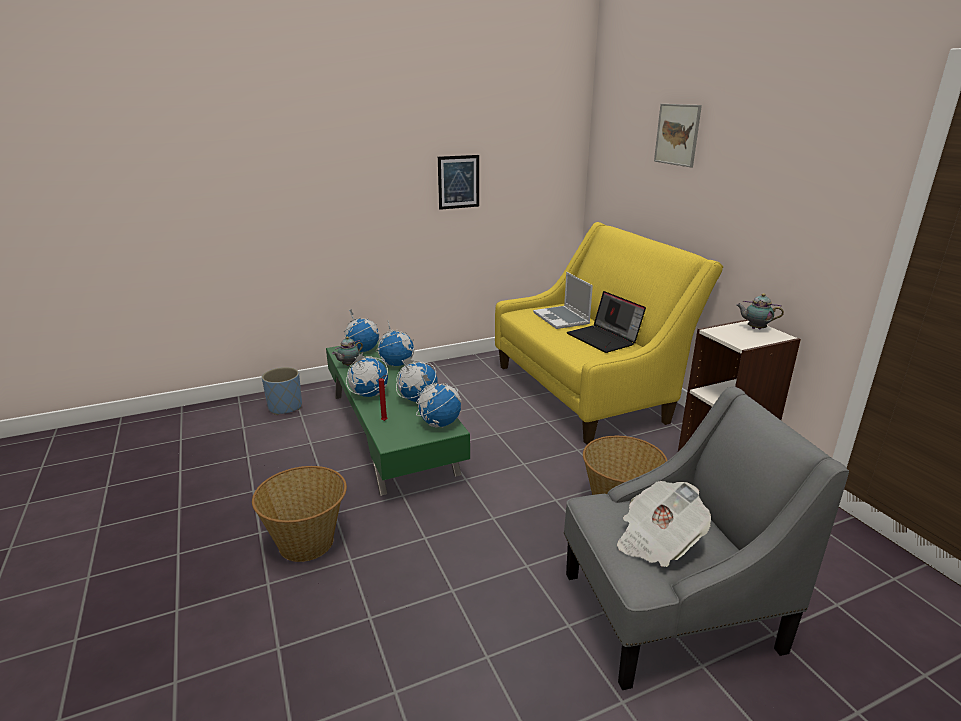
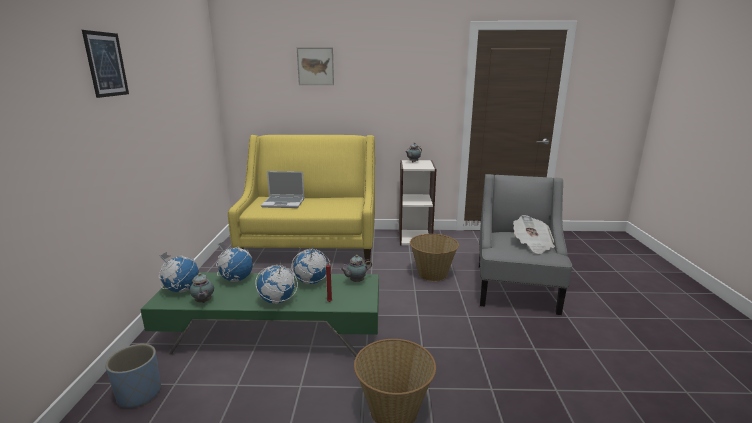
camera: 65 degrees left, 5 degrees down
globe [416,374,462,428] -> teapot [340,255,372,282]
picture [438,155,479,210] -> picture moved to [82,30,129,98]
laptop [567,291,646,353] -> none

